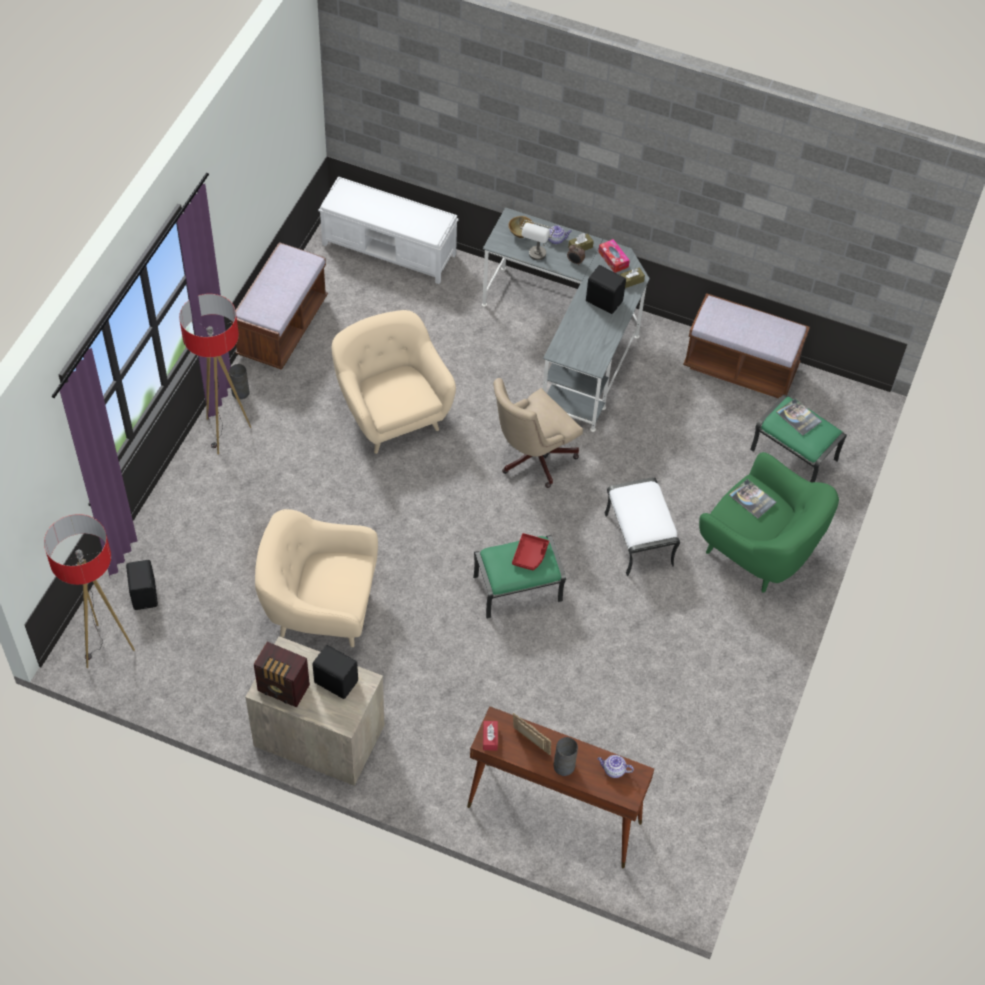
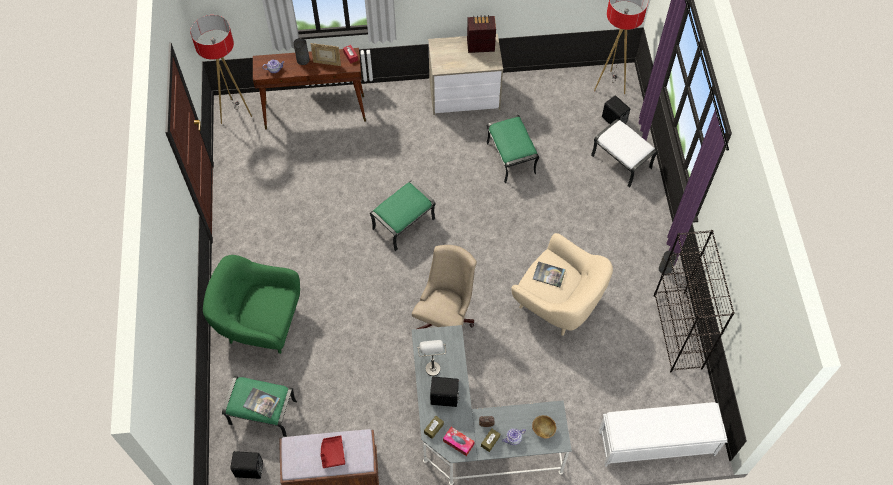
camera: 155 degrees right, 5 degrees up
floor lamp [179,294,251,454] -> floor lamp moved to [190,15,252,124]
brown bench [231,242,328,370] -> black bookcase [654,230,735,372]
beige armchair [255,509,378,647] -> green ottoman [486,115,539,183]
black speaker [312,645,358,699] -> black speaker moved to [231,451,263,479]
red tray [512,533,549,570] -> red tray moved to [320,436,345,468]
grey table lamp [520,220,555,260] -> grey table lamp moved to [417,340,446,376]
white ottoman [605,477,680,576] -> white ottoman moved to [591,119,658,188]
book [729,479,776,519] -> book moved to [533,261,566,287]

